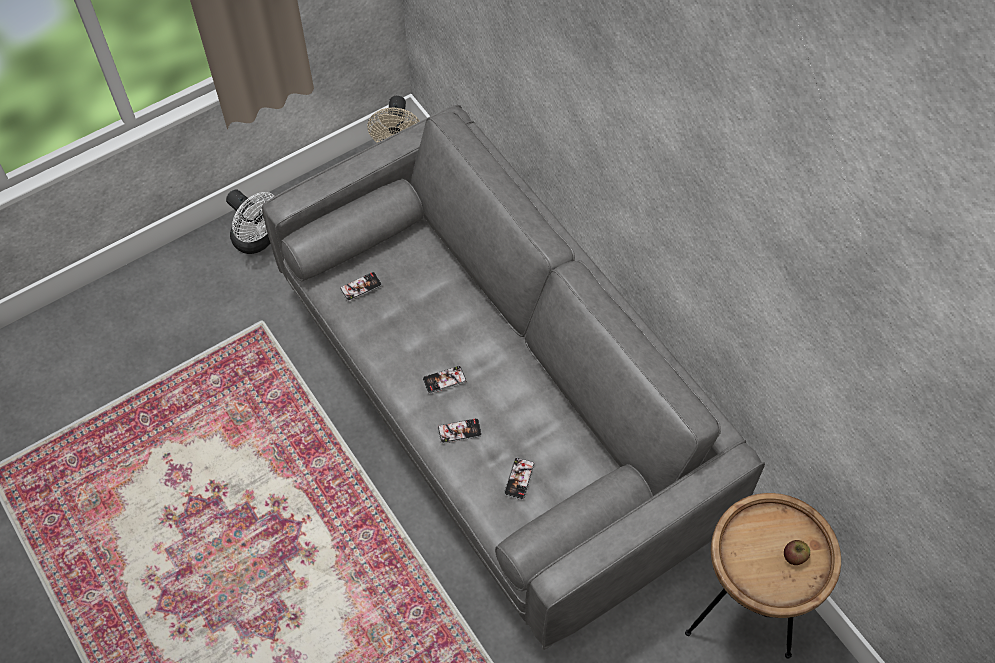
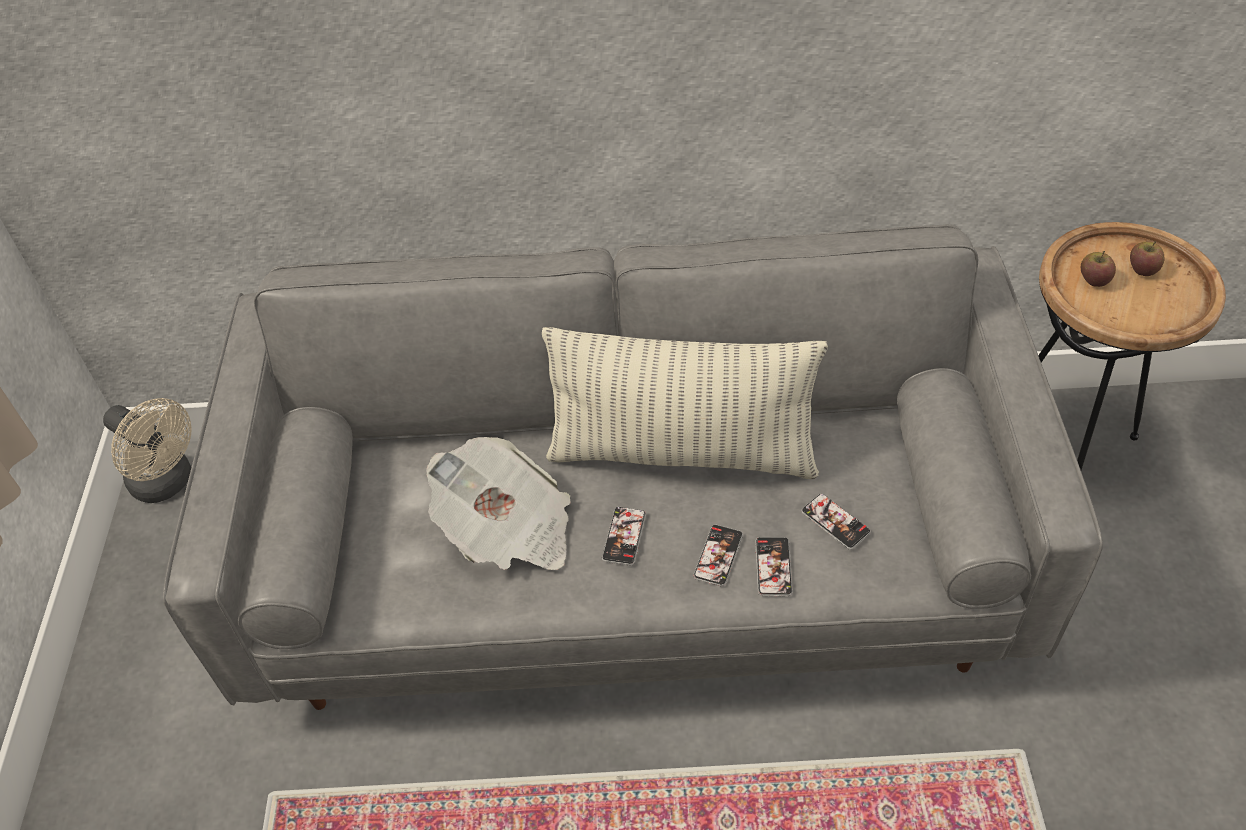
camera: 55 degrees left, 10 degrees down
white fan [226,189,275,254] -> none
phone [340,272,382,301] -> phone moved to [755,537,793,596]
none -> newspaper [426,437,571,570]
none -> pillow [542,327,828,479]
none -> apple [1081,251,1116,287]

